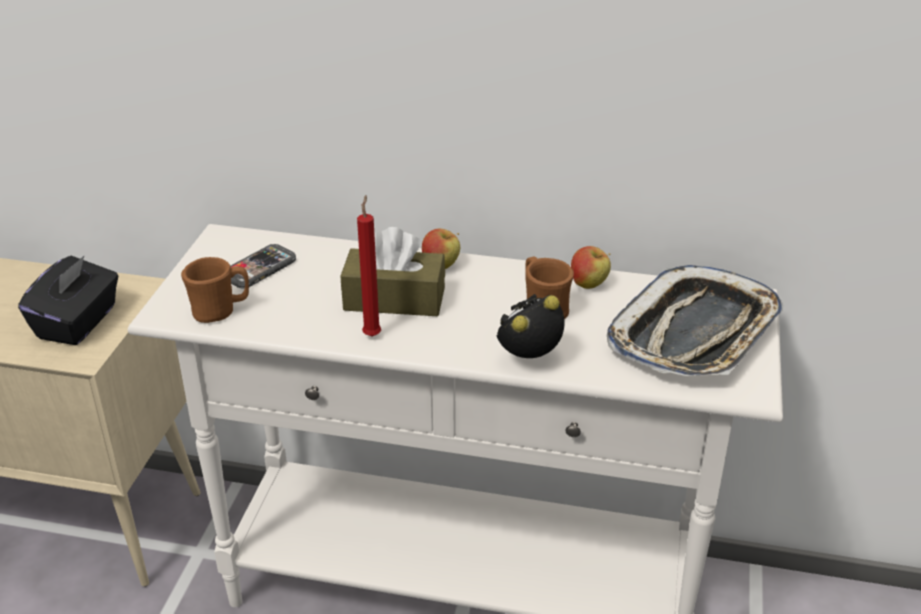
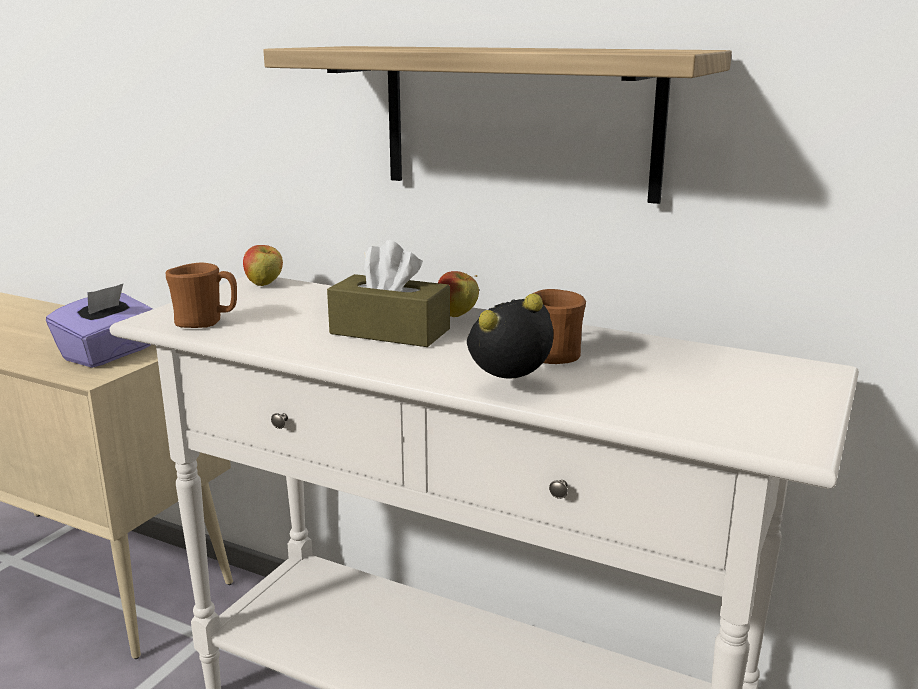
camera: 15 degrees right, 15 degrees down
black tissue box [18,255,119,345] -> purple tissue box [46,284,153,368]
phone [231,244,296,288] -> none
red candle [357,195,381,337] -> none
apple [571,246,611,289] -> apple moved to [243,245,283,286]
tray [607,265,783,376] -> none
none -> shelf [263,46,732,204]

